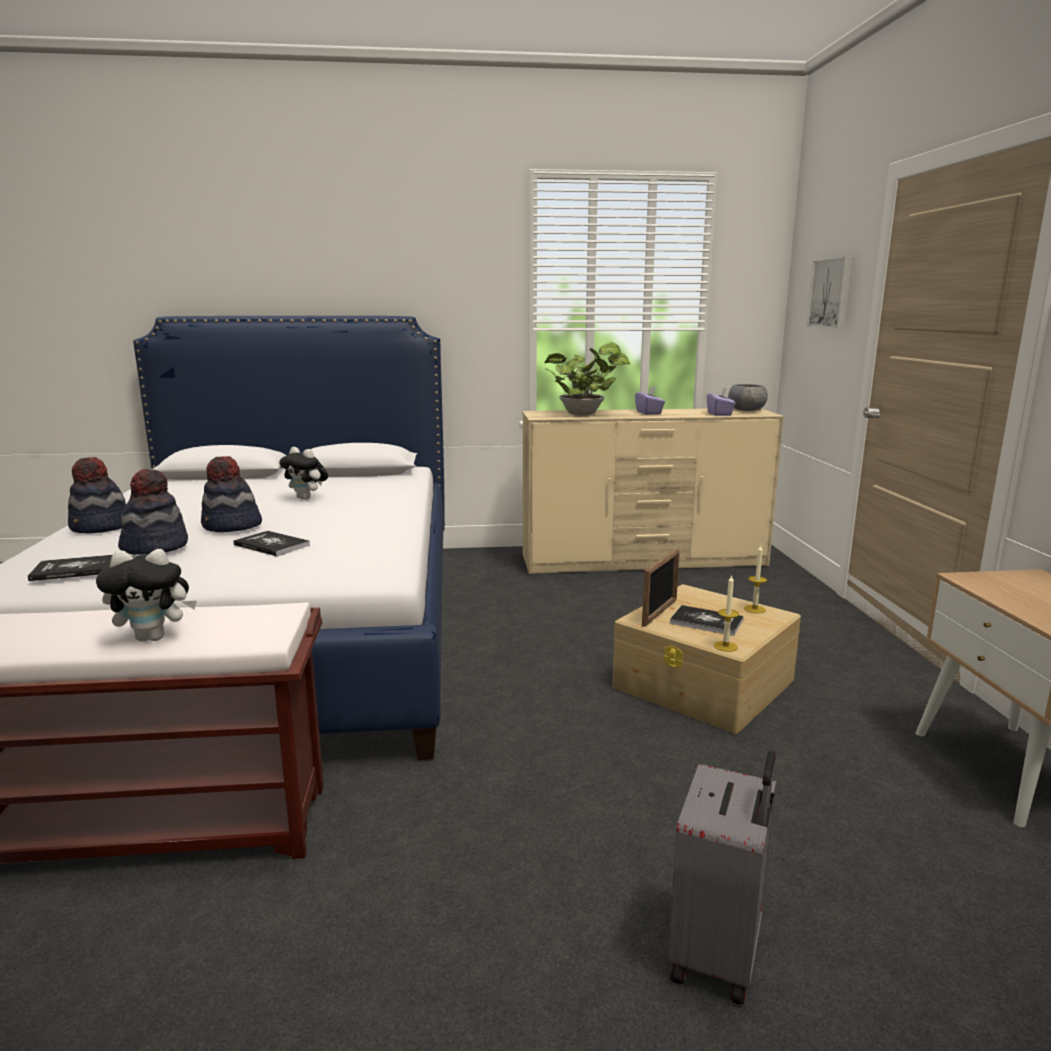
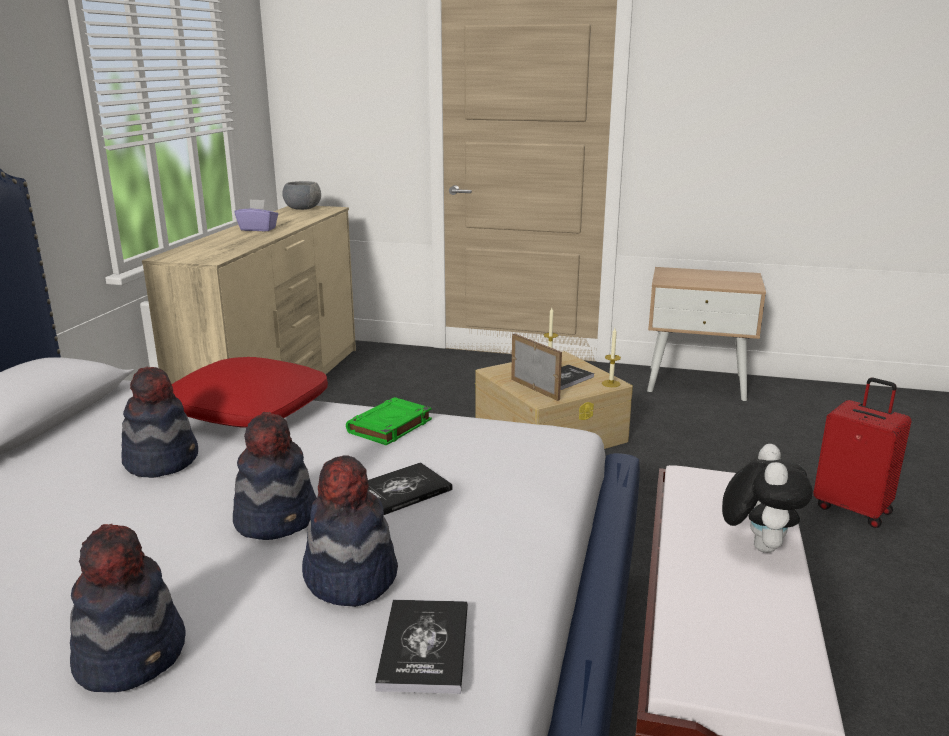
camera: 70 degrees left, 5 degrees up
plush toy [279,447,328,500] -> hat [121,367,198,478]
potted plant [544,342,630,416] -> none
grey suitcase [668,751,776,1005] -> red suitcase [813,378,912,528]
purple tissue box [707,388,736,416] -> none
picture [807,257,853,328] -> none
none -> red pillow [172,357,328,428]
none -> green book [346,397,432,445]

